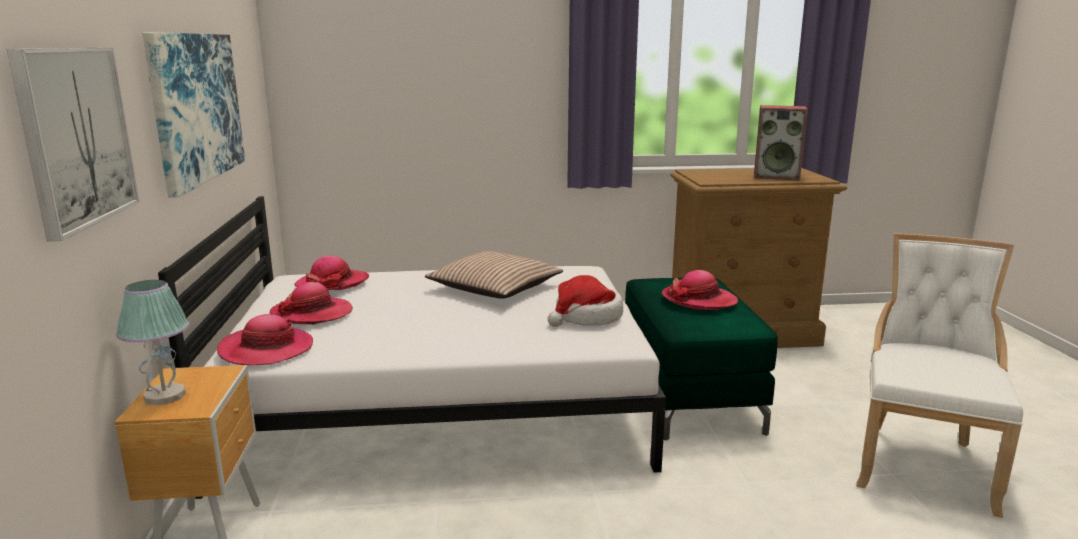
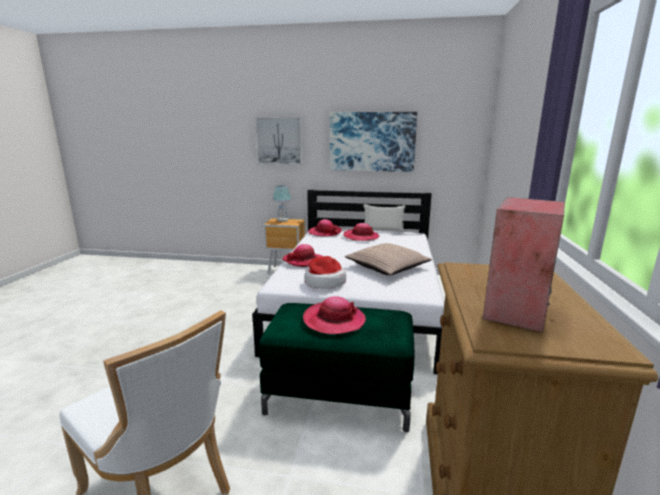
camera: 105 degrees right, 0 degrees up
hat [294,256,369,290] -> hat moved to [283,244,324,267]
none -> white pillow [363,204,405,232]

